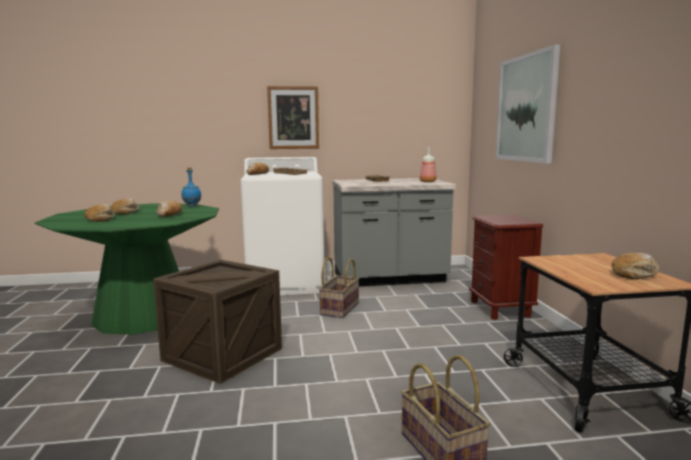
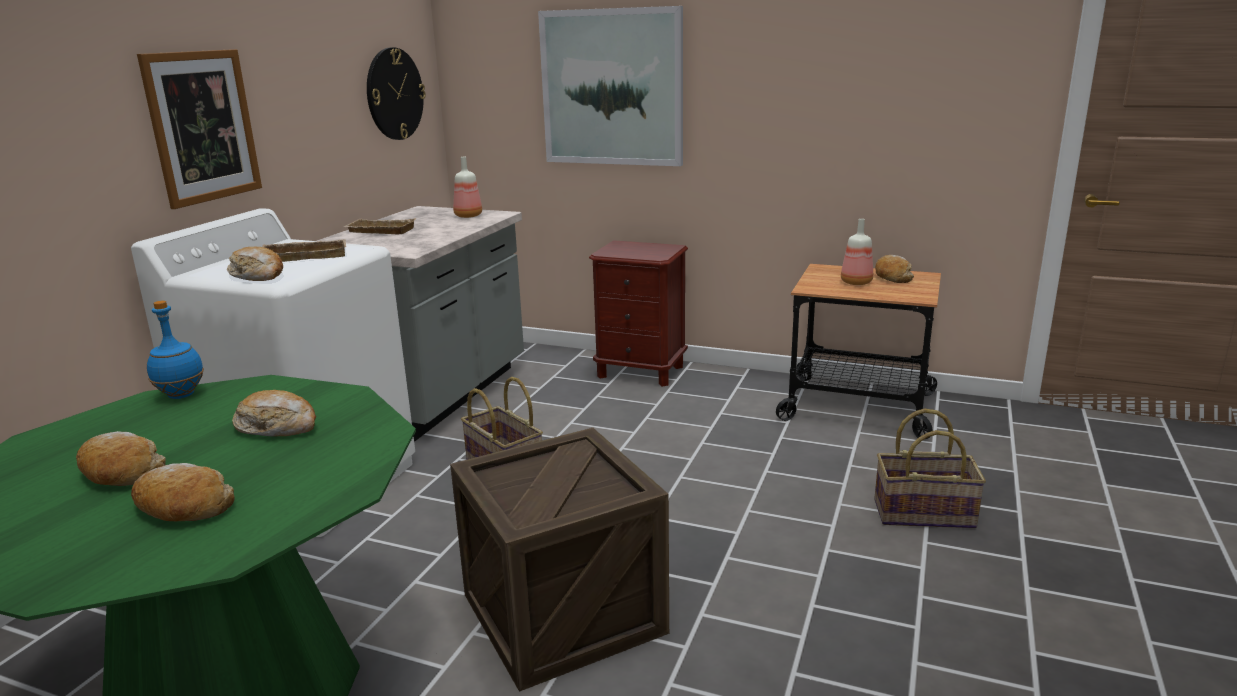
camera: 60 degrees left, 10 degrees up
none -> wall clock [367,47,426,140]
none -> bottle [841,219,873,285]

